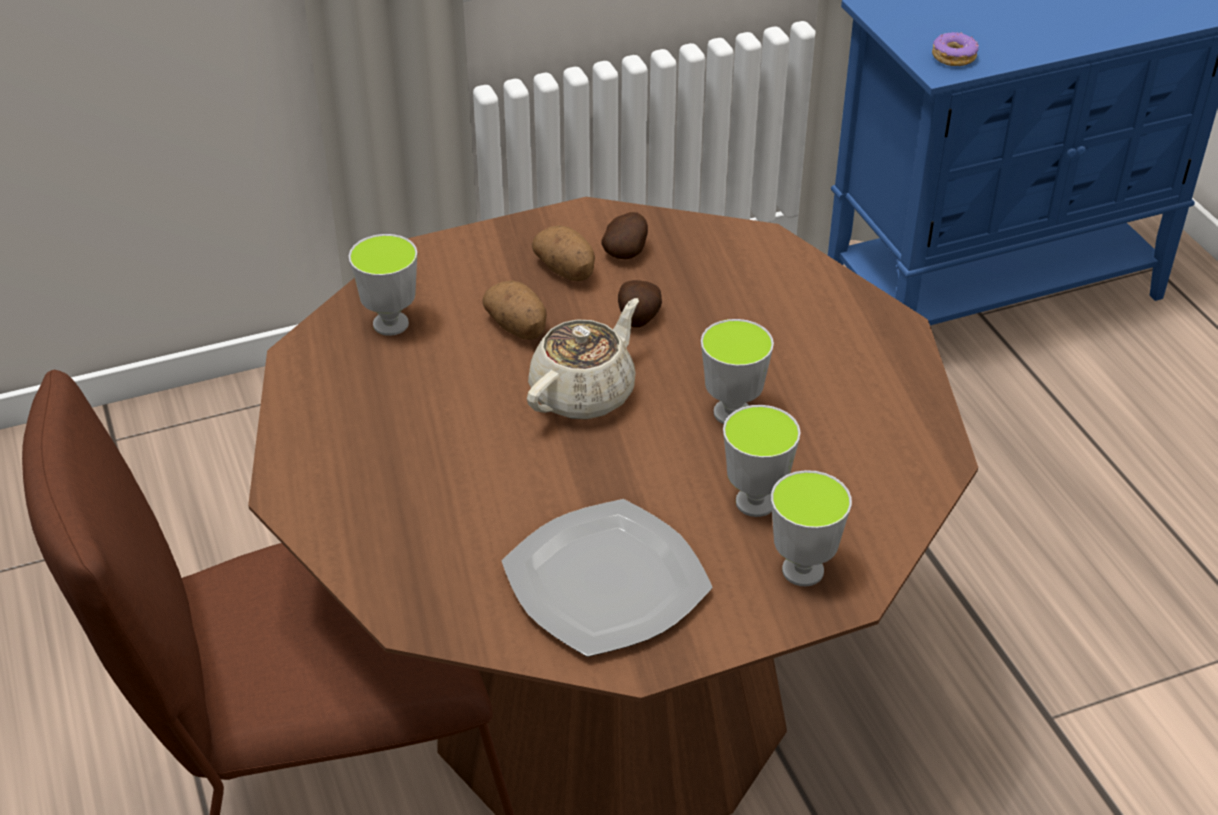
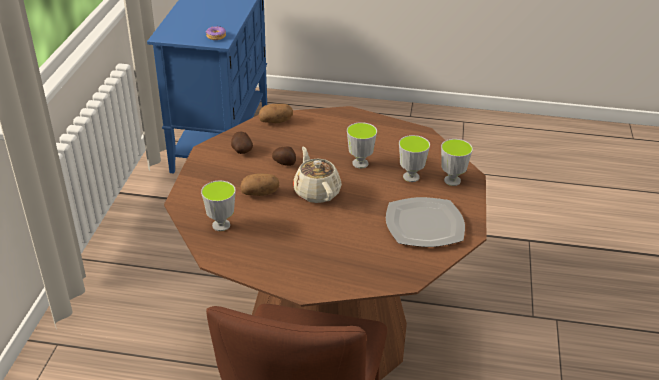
camera: 60 degrees left, 5 degrees down
potato [532,225,595,281] -> potato moved to [258,104,293,123]

